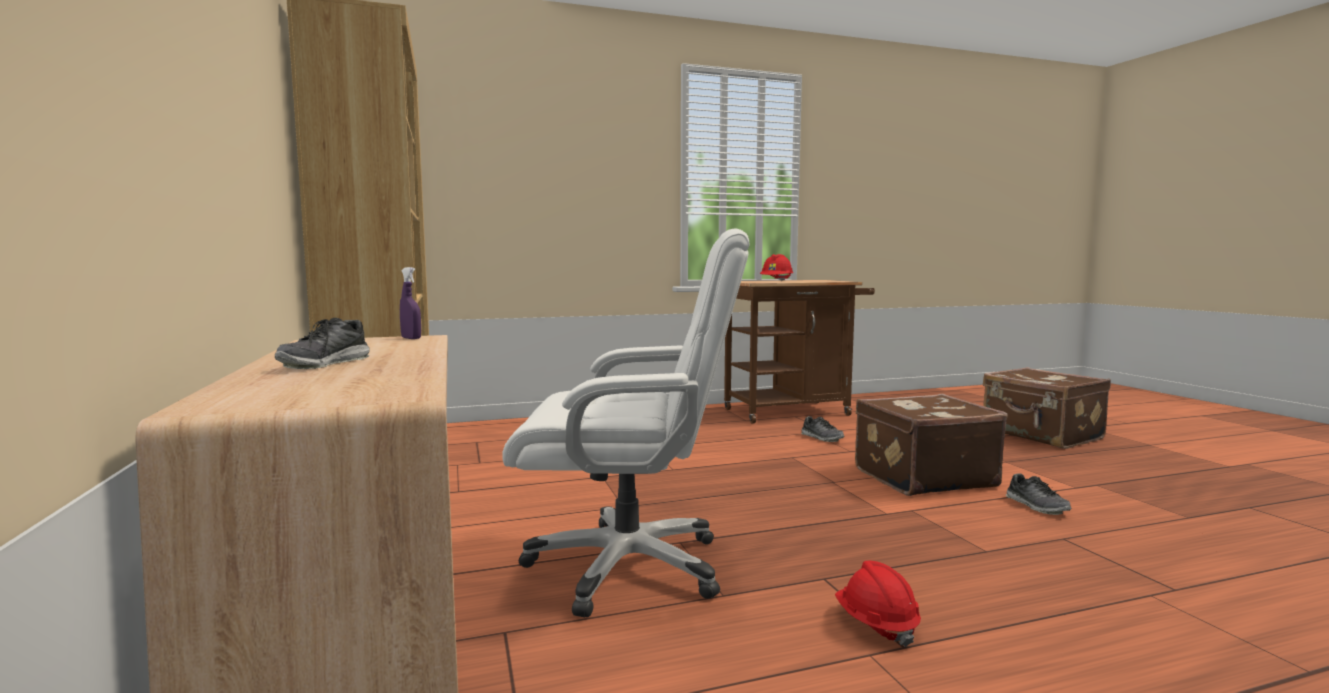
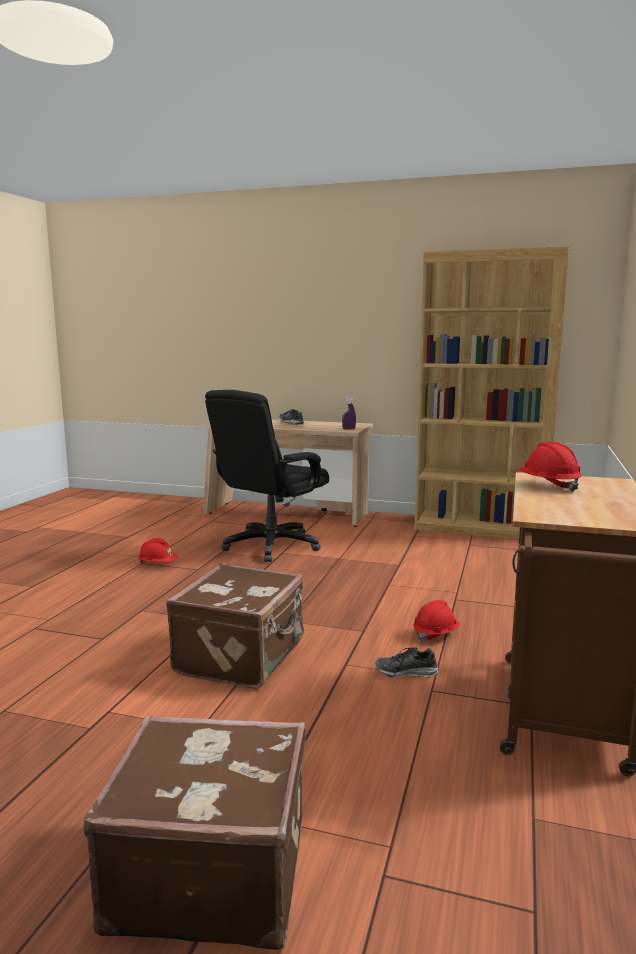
camera: 125 degrees right, 5 degrees up
white office chair [502,228,750,617] -> black office chair [205,390,329,562]
shoe [1006,473,1072,515] -> none
none -> red hard hat [413,600,461,642]

